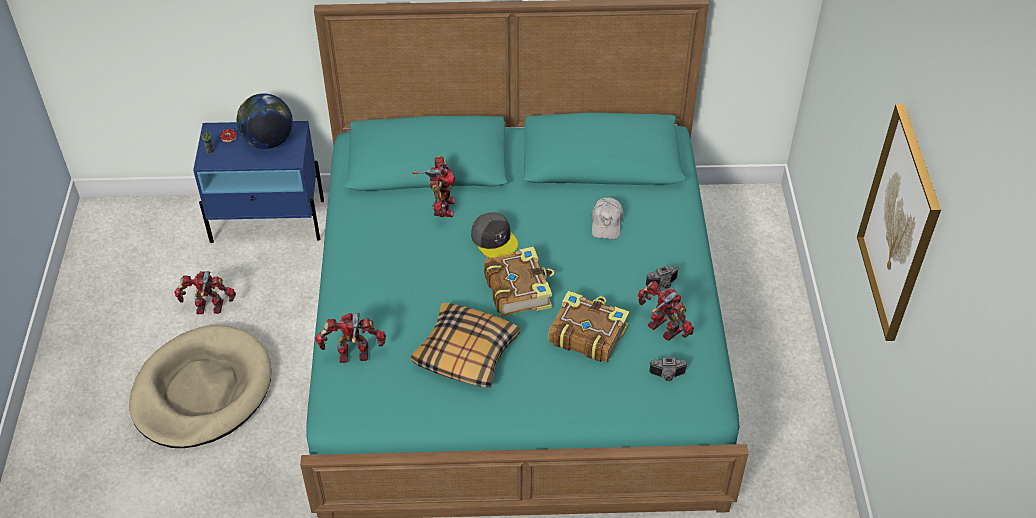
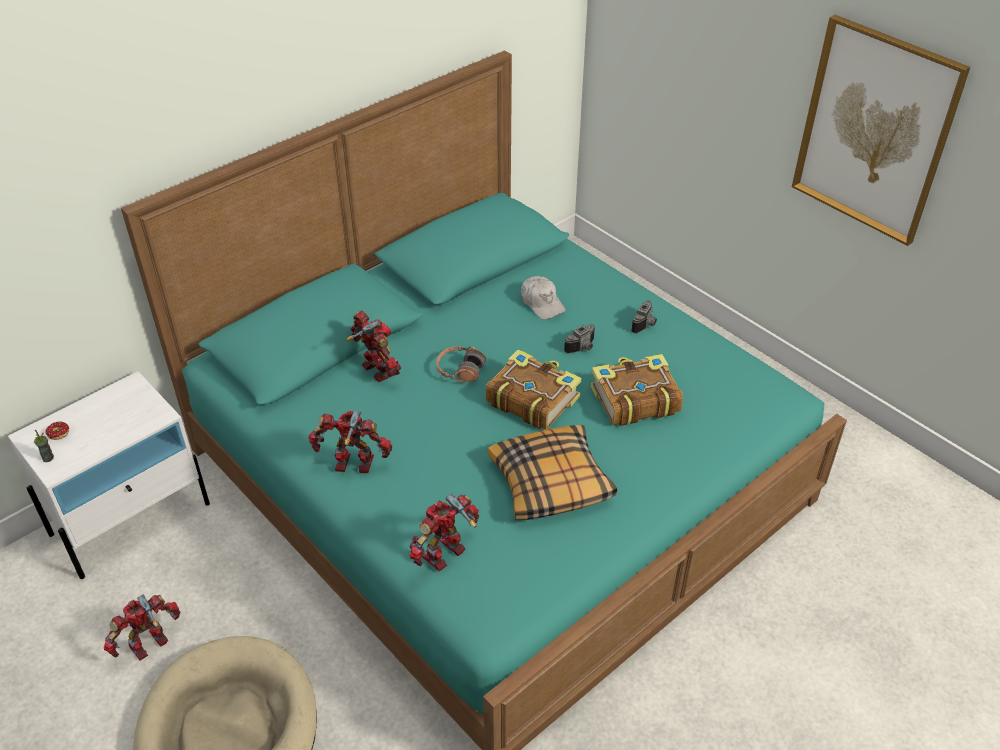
camera: 40 degrees left, 5 degrees down
blue nightstand [193,121,324,243] -> white nightstand [8,371,210,579]
globe [237,93,293,149] -> none
grey cap [471,212,518,258] -> headphones [436,346,486,383]
toy robot [638,281,694,341] -> toy robot moved to [308,410,392,473]
camera [649,357,688,381] -> camera moved to [564,324,595,354]

